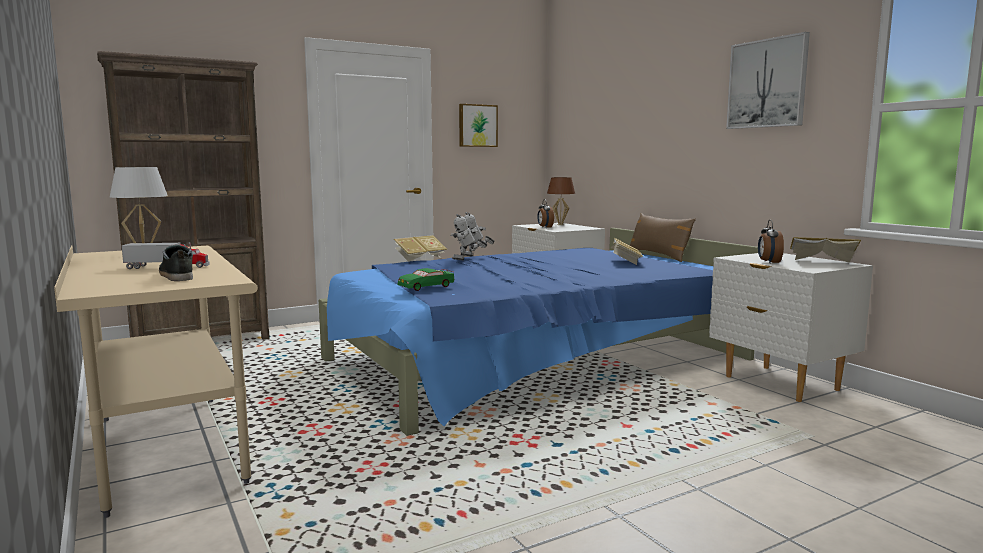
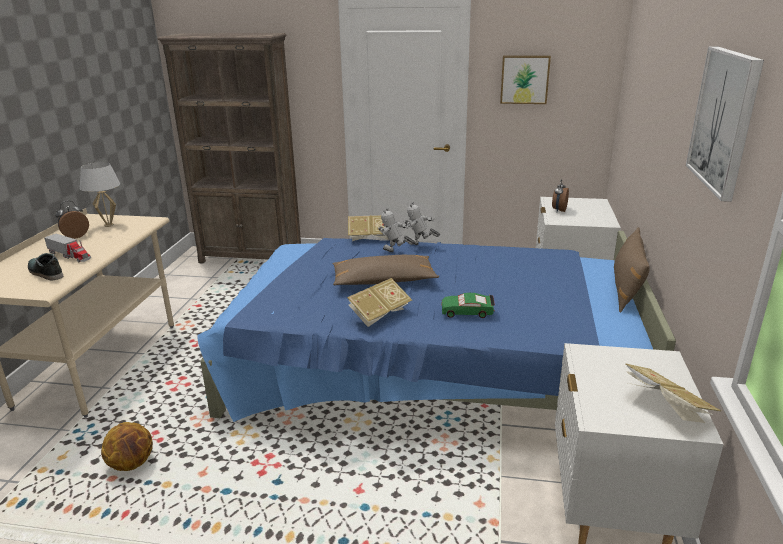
camera: 40 degrees right, 15 degrees up
shoe [159,245,193,281] -> shoe turned 60 degrees counterclockwise [28,253,63,280]
green toy car [398,268,455,291] -> green toy car moved to [441,293,495,318]
brown table lamp [547,177,575,225] -> none
book [610,238,644,265] -> book moved to [347,278,412,327]
alarm clock [758,220,784,264] -> alarm clock moved to [55,201,89,239]
none -> basketball [101,422,153,471]
none -> brown pillow [333,255,439,285]

